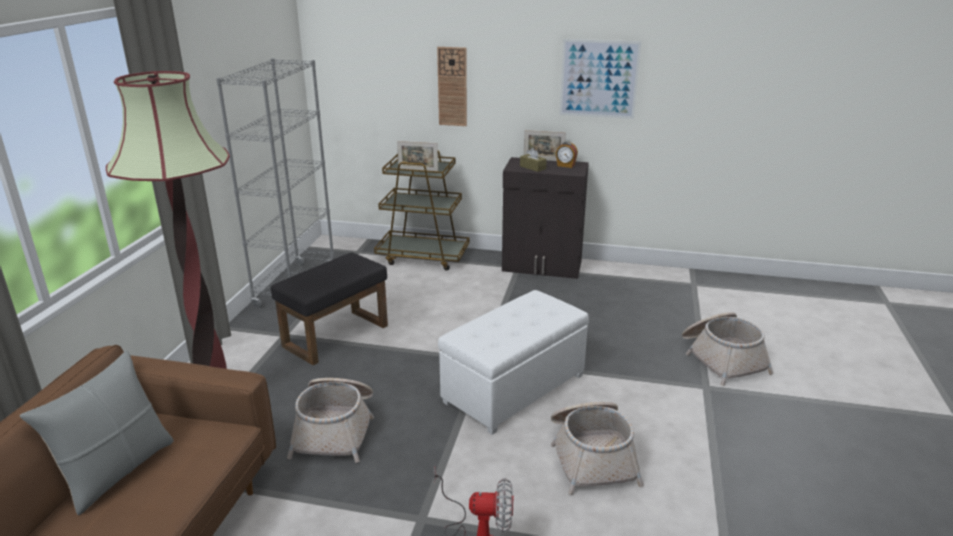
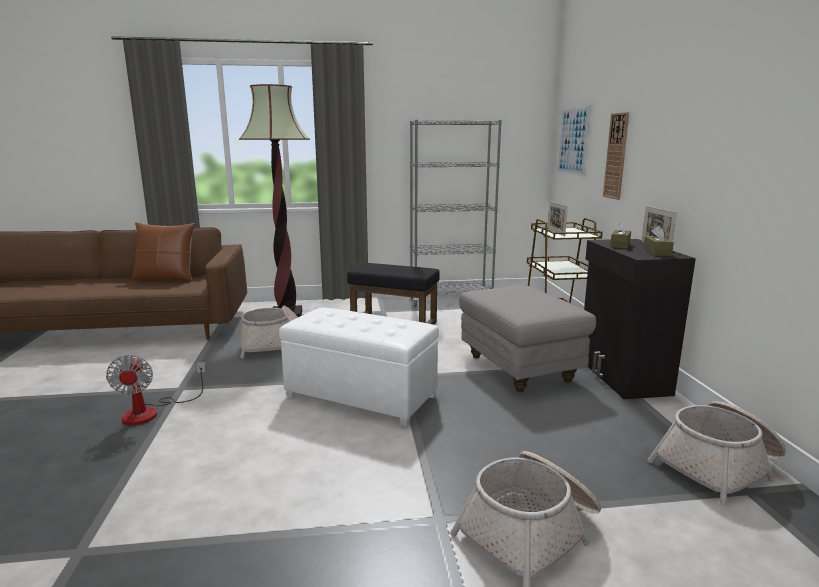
camera: 70 degrees right, 10 degrees down
grey pillow [19,351,174,515] -> brown pillow [131,222,195,282]
basket [551,402,644,495] -> basket moved to [647,401,786,506]
alarm clock [556,142,578,168] -> brown tissue box [643,226,674,256]
picture [559,39,641,119] -> picture moved to [557,105,591,177]
none -> grey ottoman [459,285,596,392]

